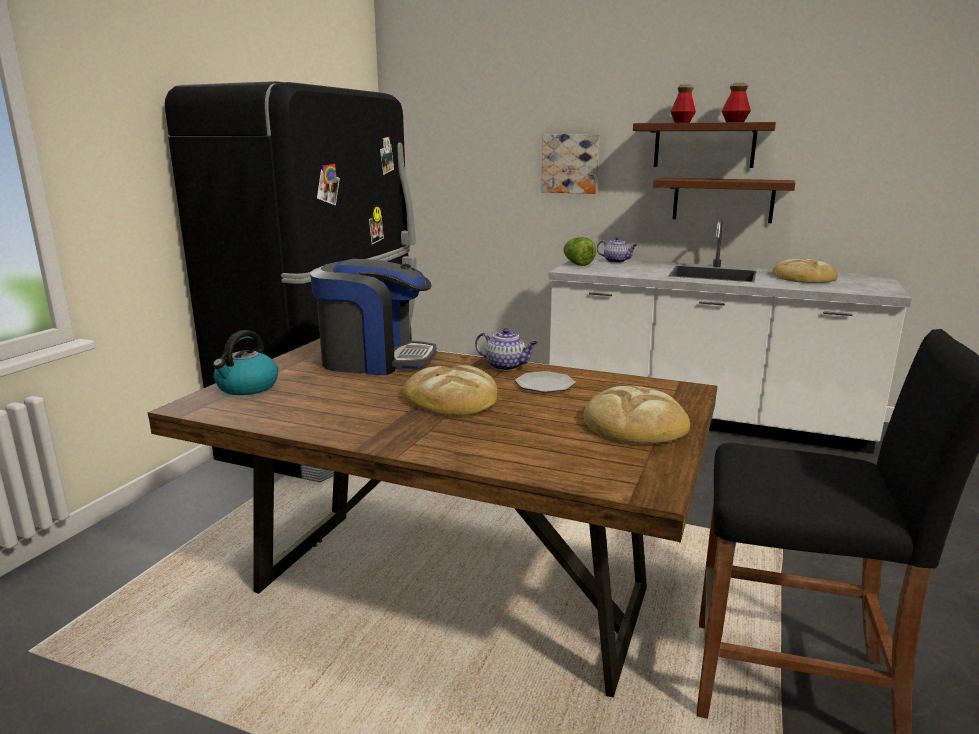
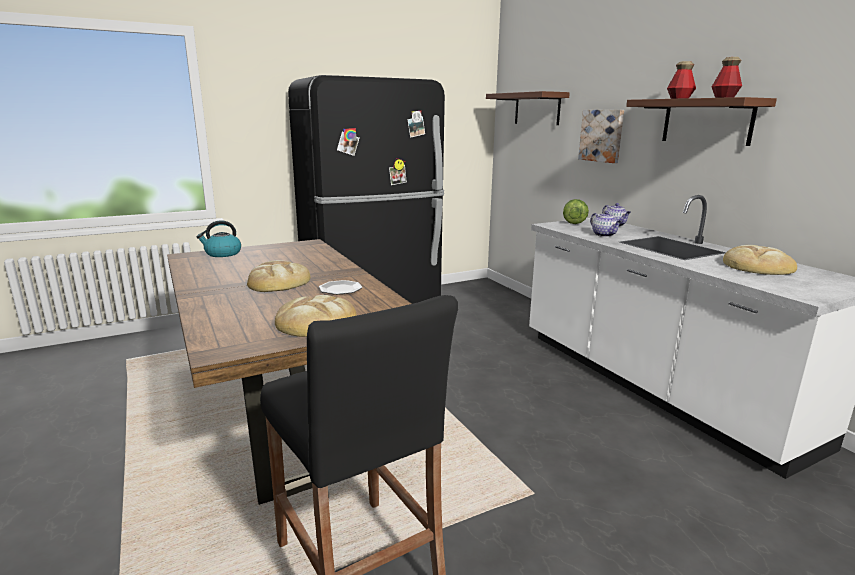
camera: 40 degrees right, 0 degrees up
coffee machine [310,259,437,375] -> none
teapot [475,328,538,371] -> teapot moved to [590,211,622,237]
brown shelf [653,178,795,223] -> brown shelf moved to [486,91,570,125]

